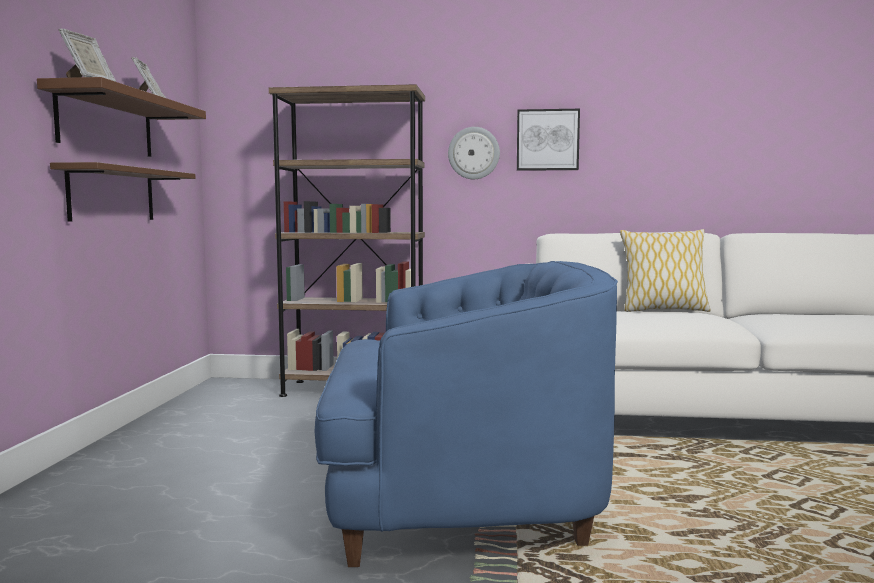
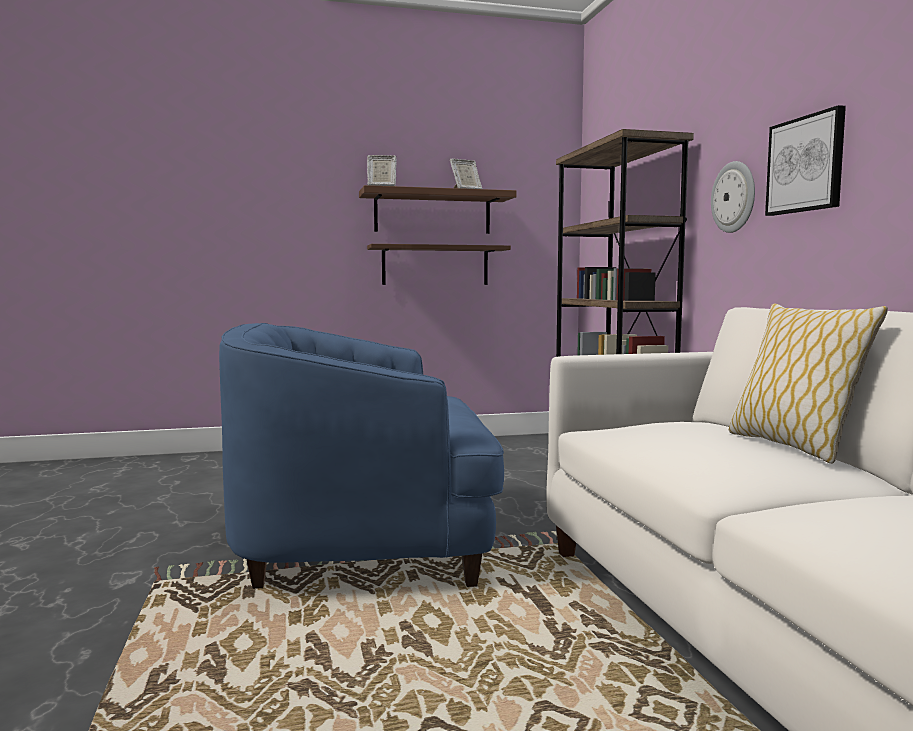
camera: 70 degrees right, 0 degrees up
blue armchair [315,261,618,567] -> blue armchair turned 105 degrees clockwise [219,323,504,589]

